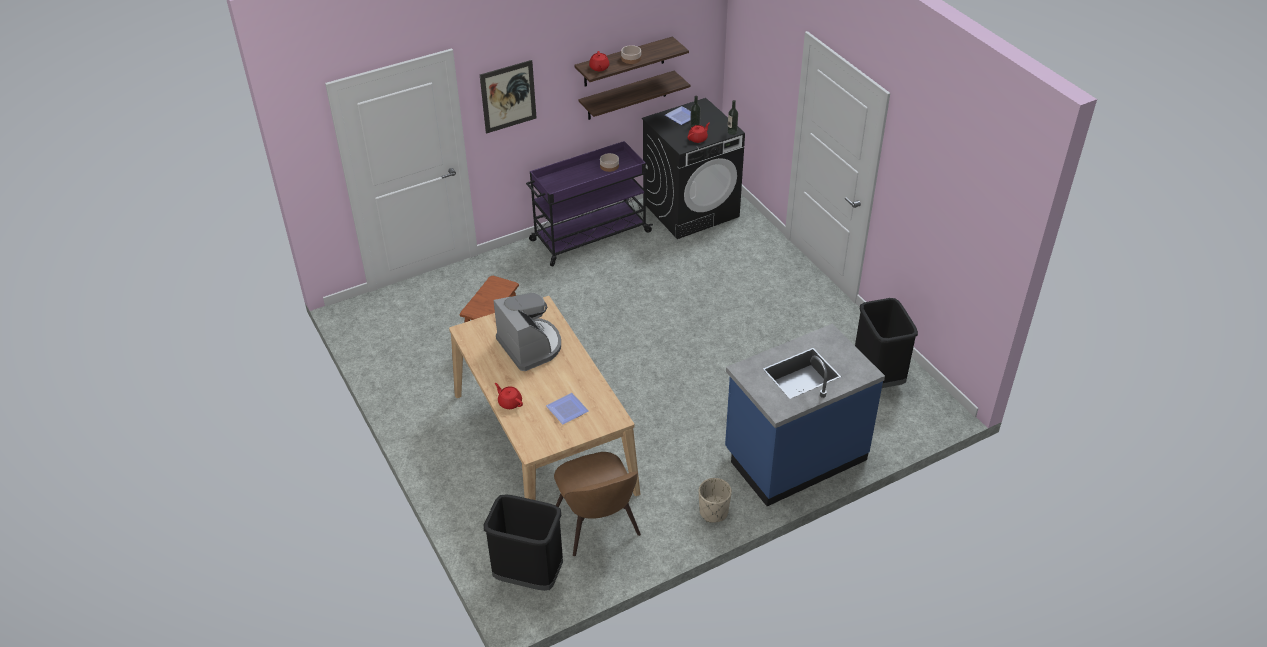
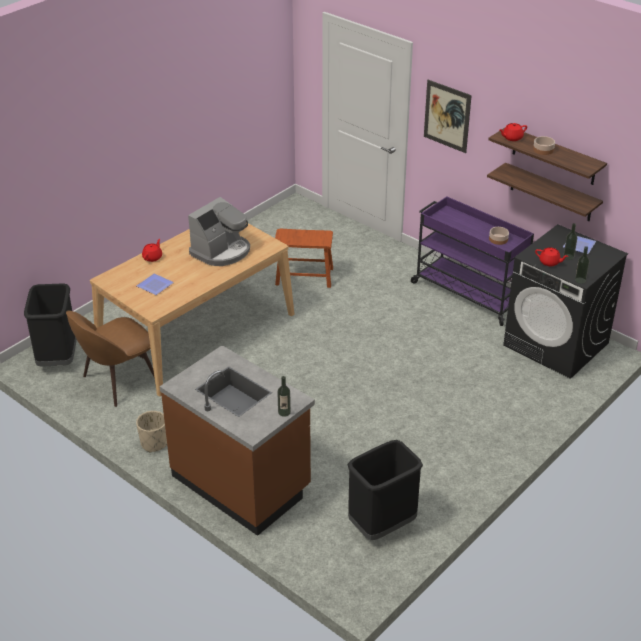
camera: 70 degrees right, 5 degrees down
blue counter [725,323,885,506] -> brown counter [160,345,315,536]
none -> bottle [277,376,291,417]

